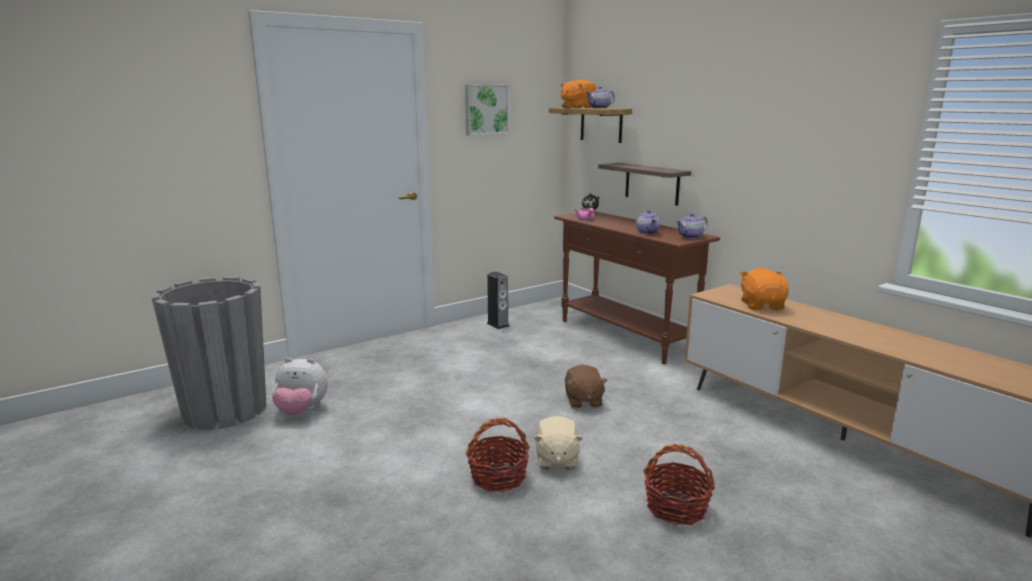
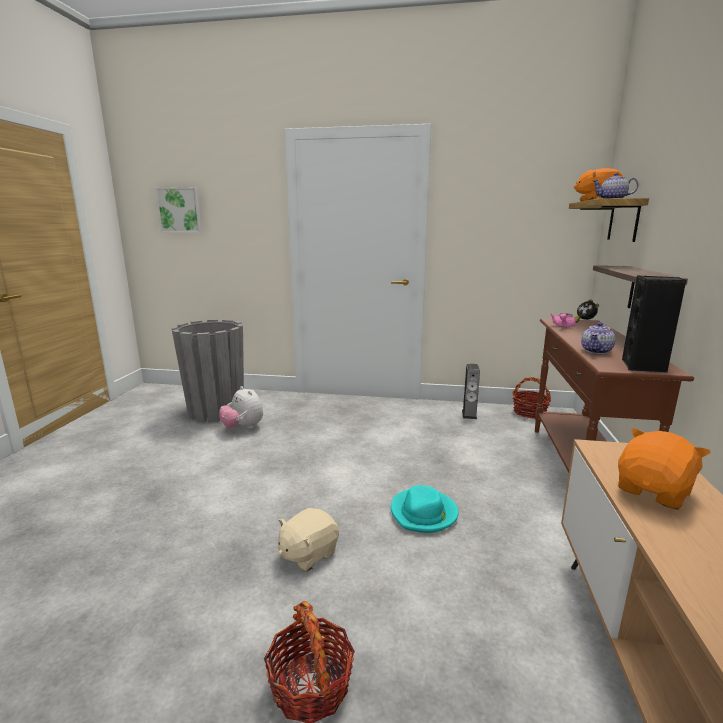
camera: 45 degrees right, 0 degrees up
picture [465,84,509,136] -> picture moved to [155,187,202,233]
basket [465,418,529,492] -> basket moved to [512,377,551,419]
brown plush toy [565,365,608,408] -> turquoise hat [391,485,459,533]
teapot [676,213,708,239] -> black speaker [622,275,687,372]

